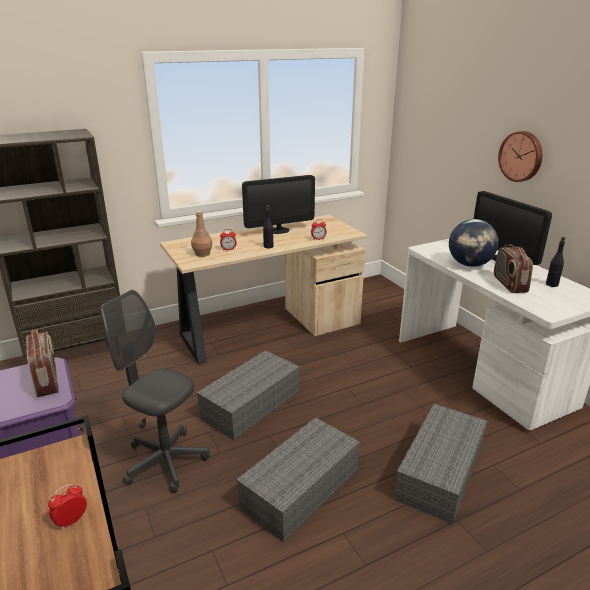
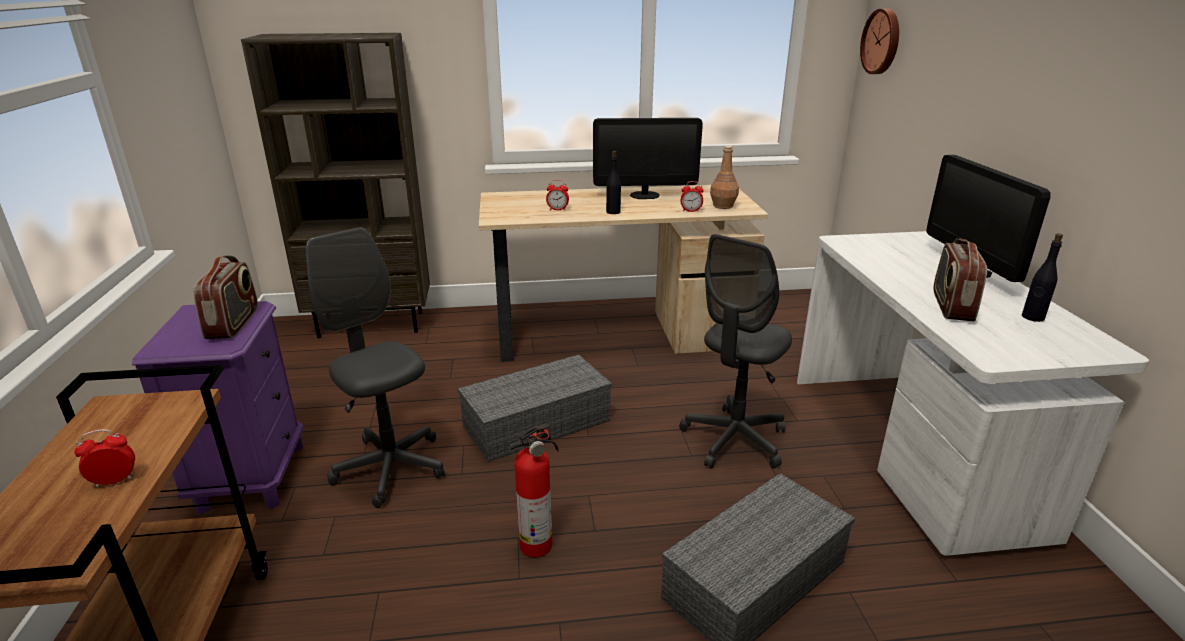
camera: 20 degrees right, 0 degrees up
brown bottle [191,210,213,257] -> brown bottle moved to [710,145,739,209]
grey storage box [236,417,360,543] -> fire extinguisher [509,423,558,557]
globe [449,219,499,267] -> none
wall clock [498,131,542,182] -> wall clock moved to [860,9,899,74]
none -> grey office chair [679,234,792,469]

